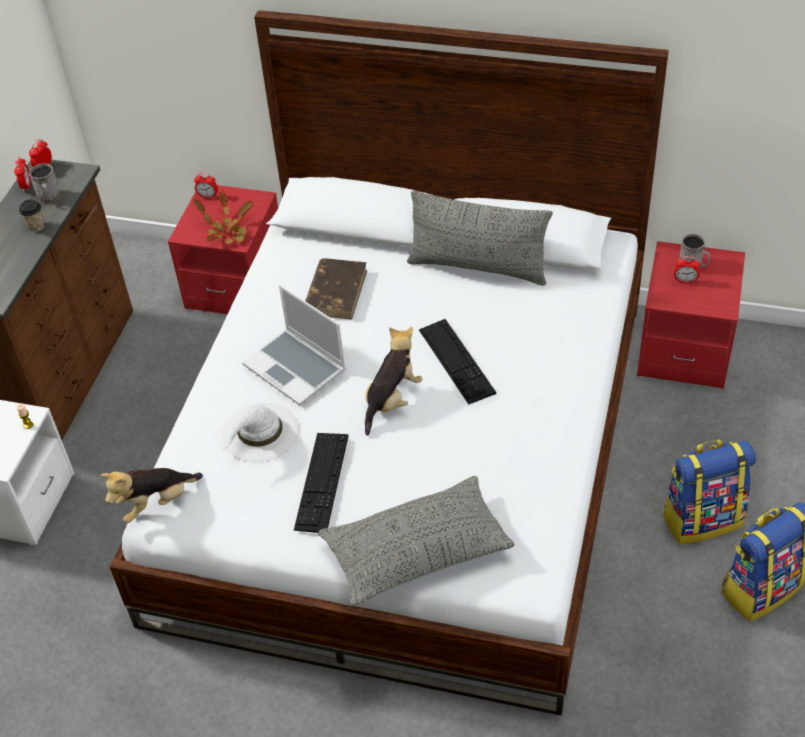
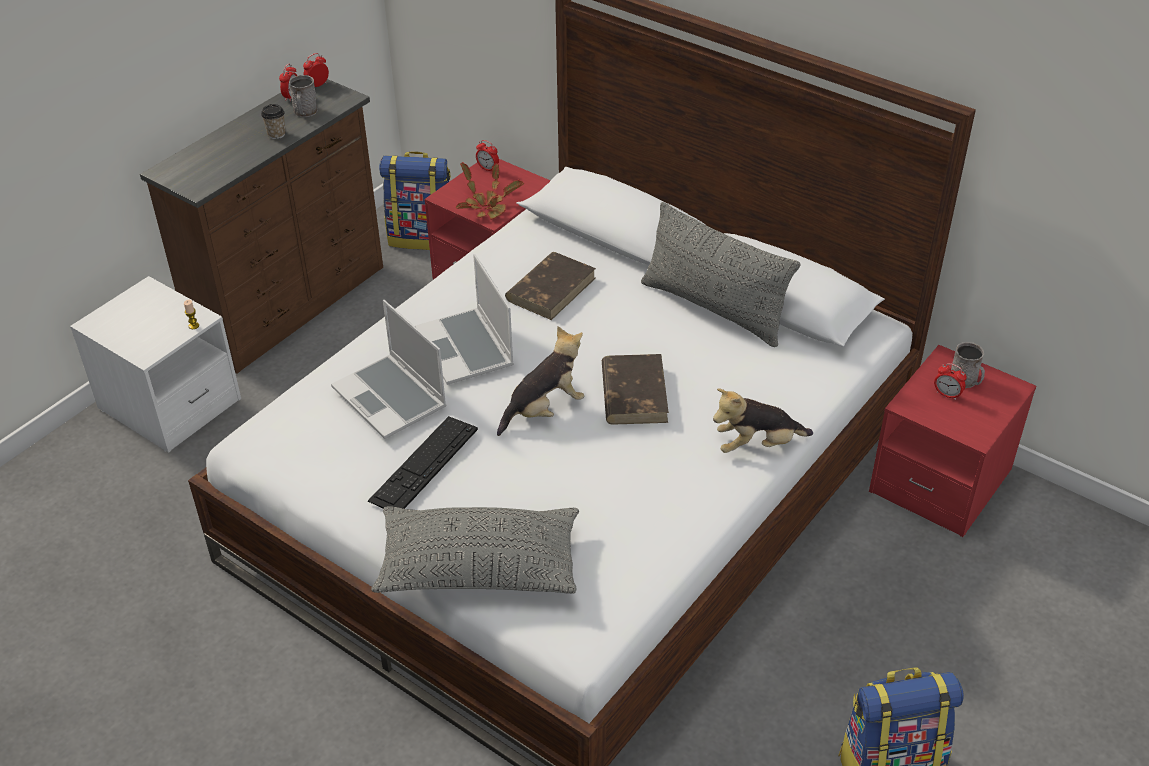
camera: 20 degrees right, 5 degrees down
plush toy [100,468,203,523] -> plush toy moved to [713,388,813,453]
white hat [222,403,299,463] -> laptop [331,300,447,439]
keyboard [419,319,496,405] -> brown book [602,354,669,425]
backpack [662,440,756,544] -> backpack moved to [379,152,451,250]

